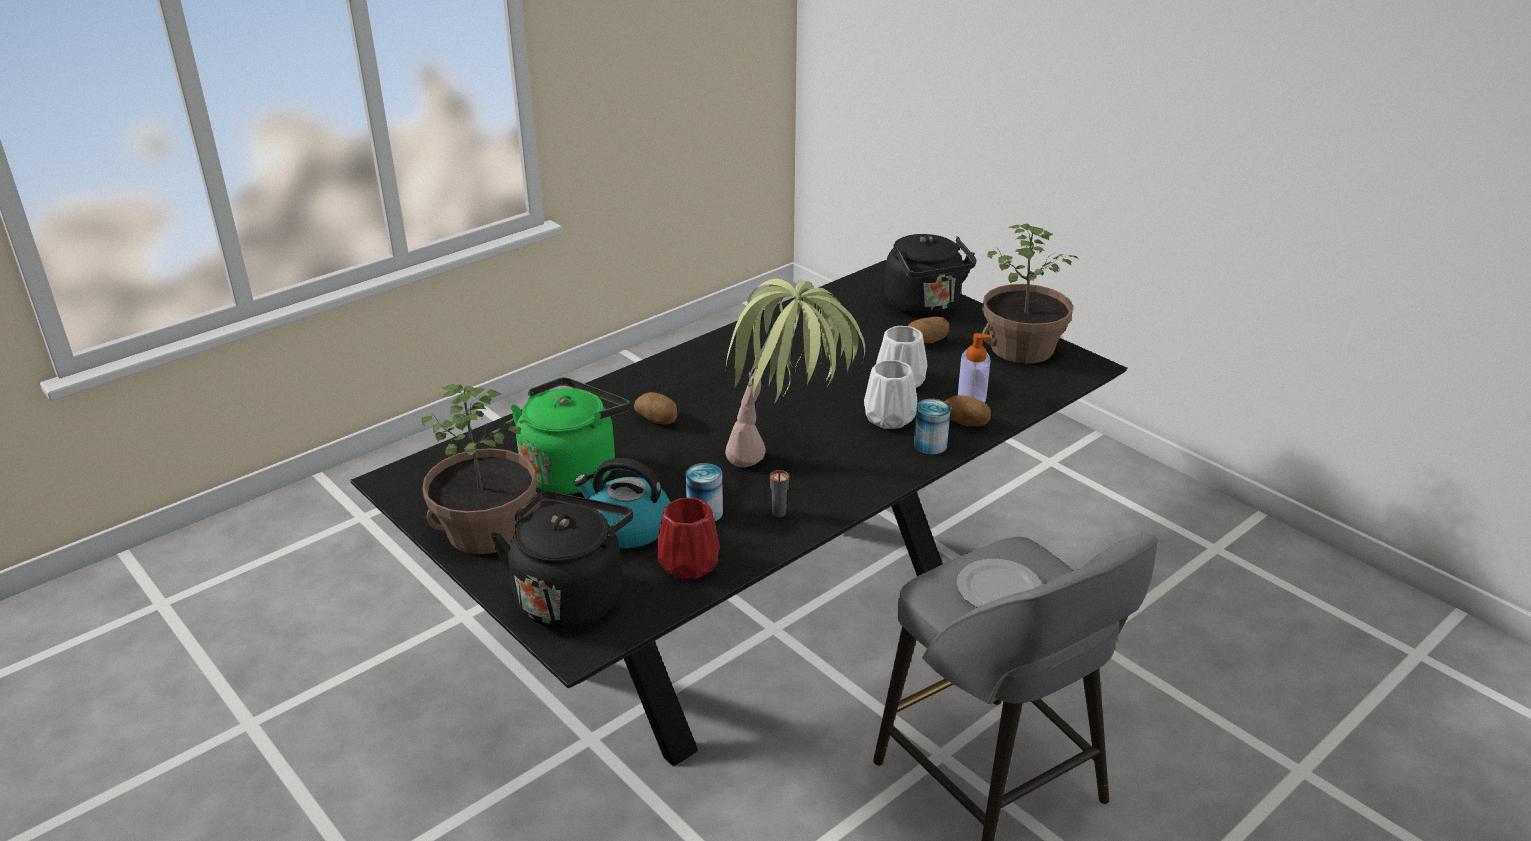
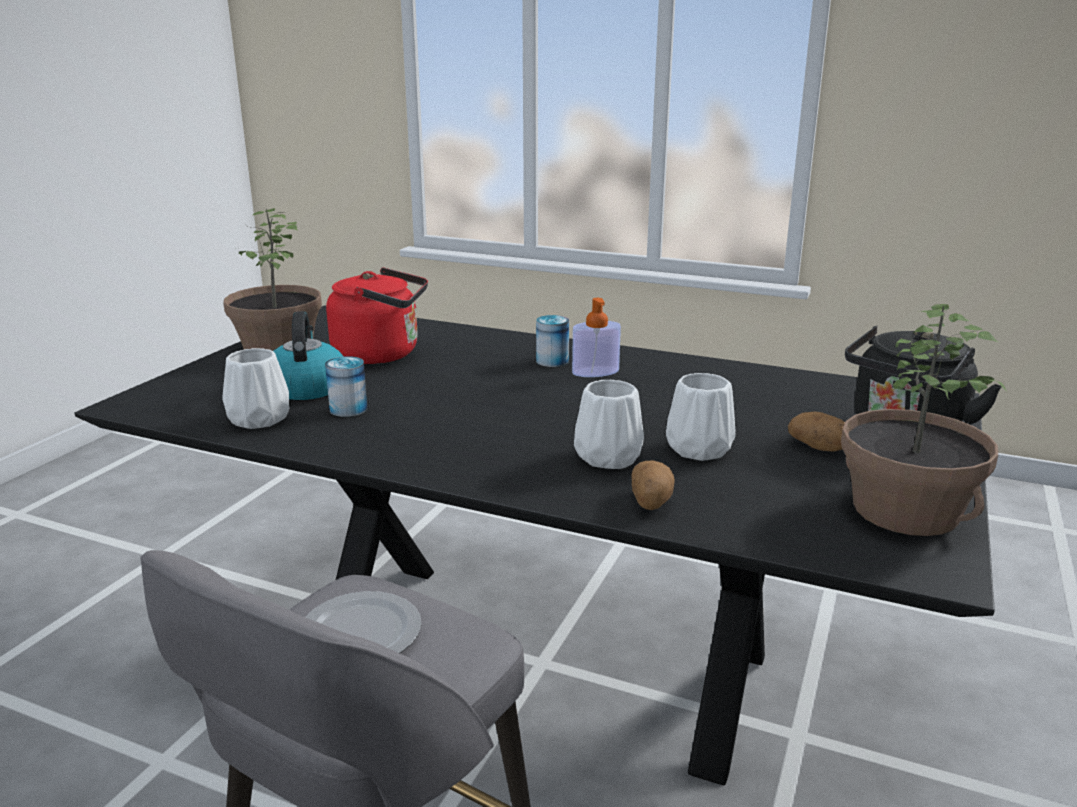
camera: 65 degrees right, 10 degrees down
black kettle [491,491,633,628] -> none
green kettle [510,378,629,494] -> red kettle [326,268,428,364]
potato [634,392,678,425] -> none
red vase [657,498,720,579] -> white vase [222,348,289,429]
potted plant [725,279,865,468] -> none
grey cup [770,470,789,517] -> none
can [914,399,951,454] -> can moved to [536,315,569,367]
soap dispenser [958,333,991,403] -> soap dispenser moved to [572,298,621,377]

